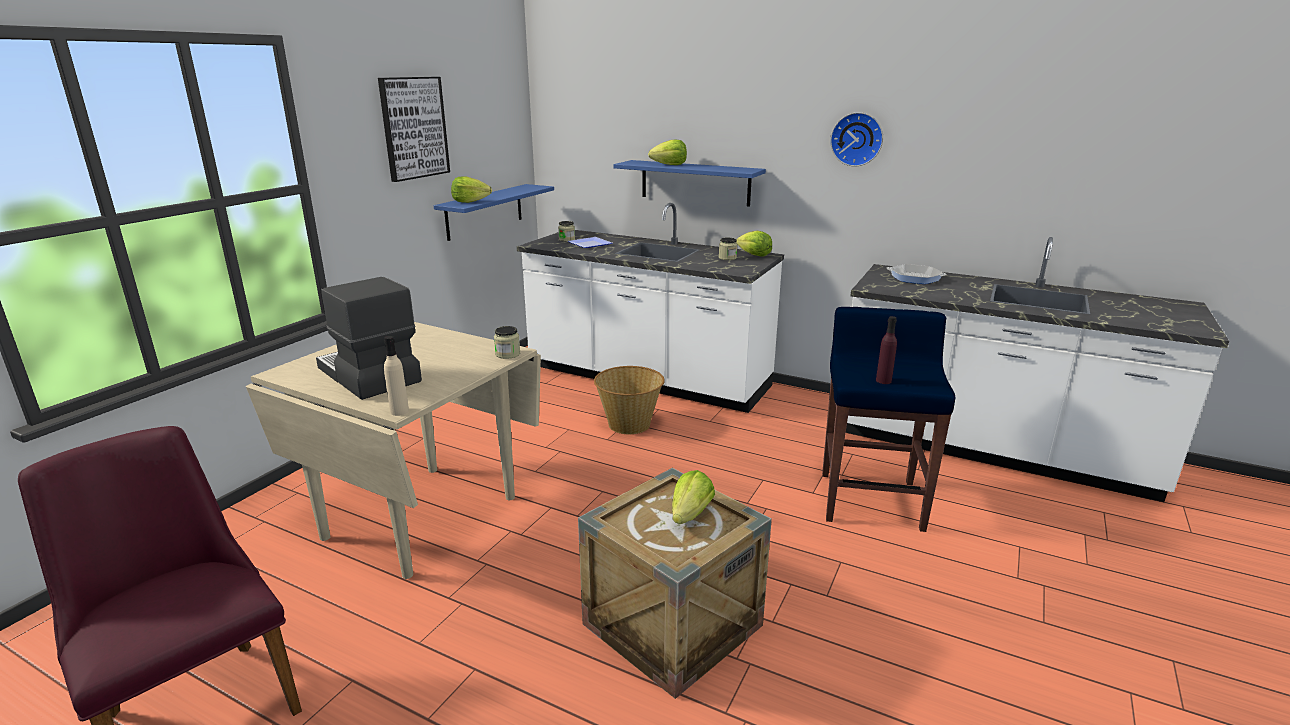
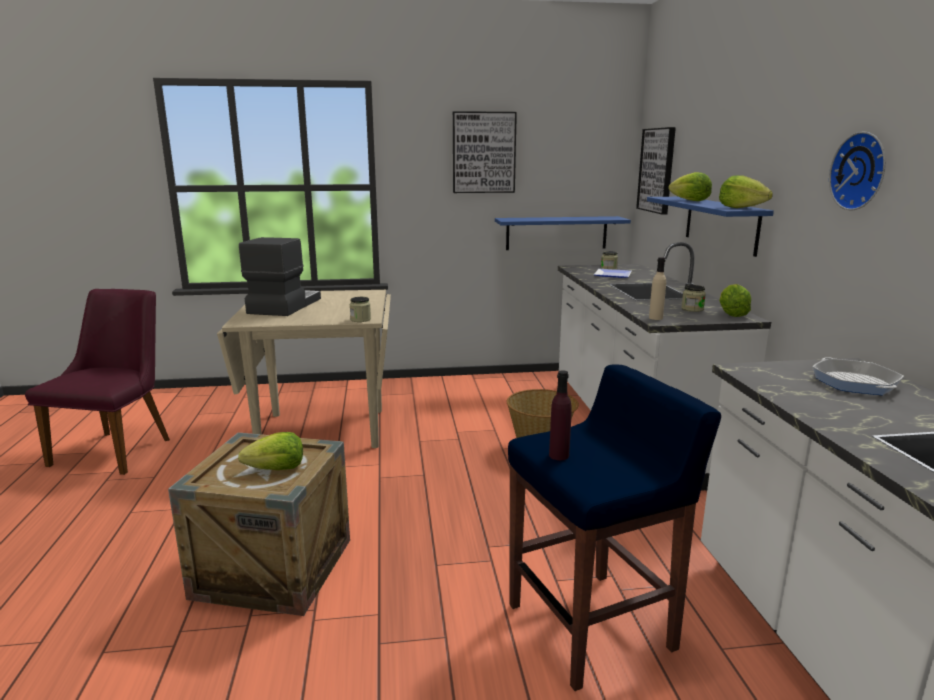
camera: 55 degrees right, 5 degrees down
beige bottle [384,336,409,416] -> beige bottle moved to [649,257,666,320]
lettuce [451,177,492,203] -> lettuce moved to [719,175,773,208]
none -> picture [636,127,676,215]

